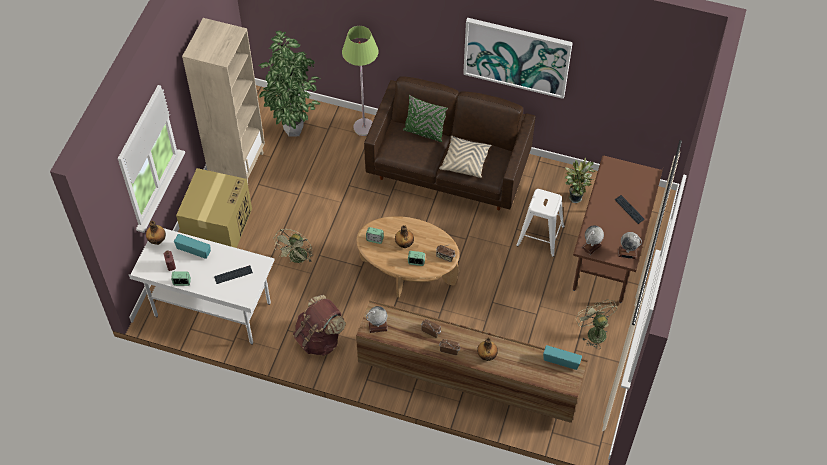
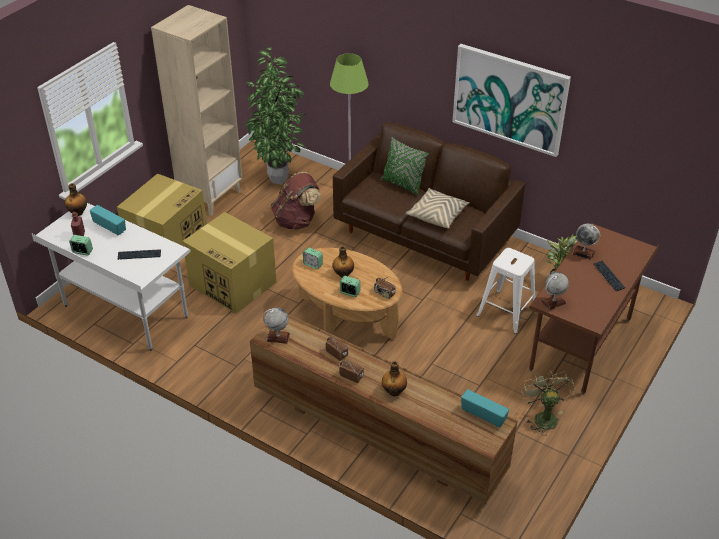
camera: 15 degrees right, 15 degrees down
green fan [273,229,314,264] -> cardboard box [182,212,276,314]
brown backpack [293,295,346,356] -> brown backpack moved to [271,172,321,230]
globe [618,232,642,259] -> globe moved to [572,224,600,260]

